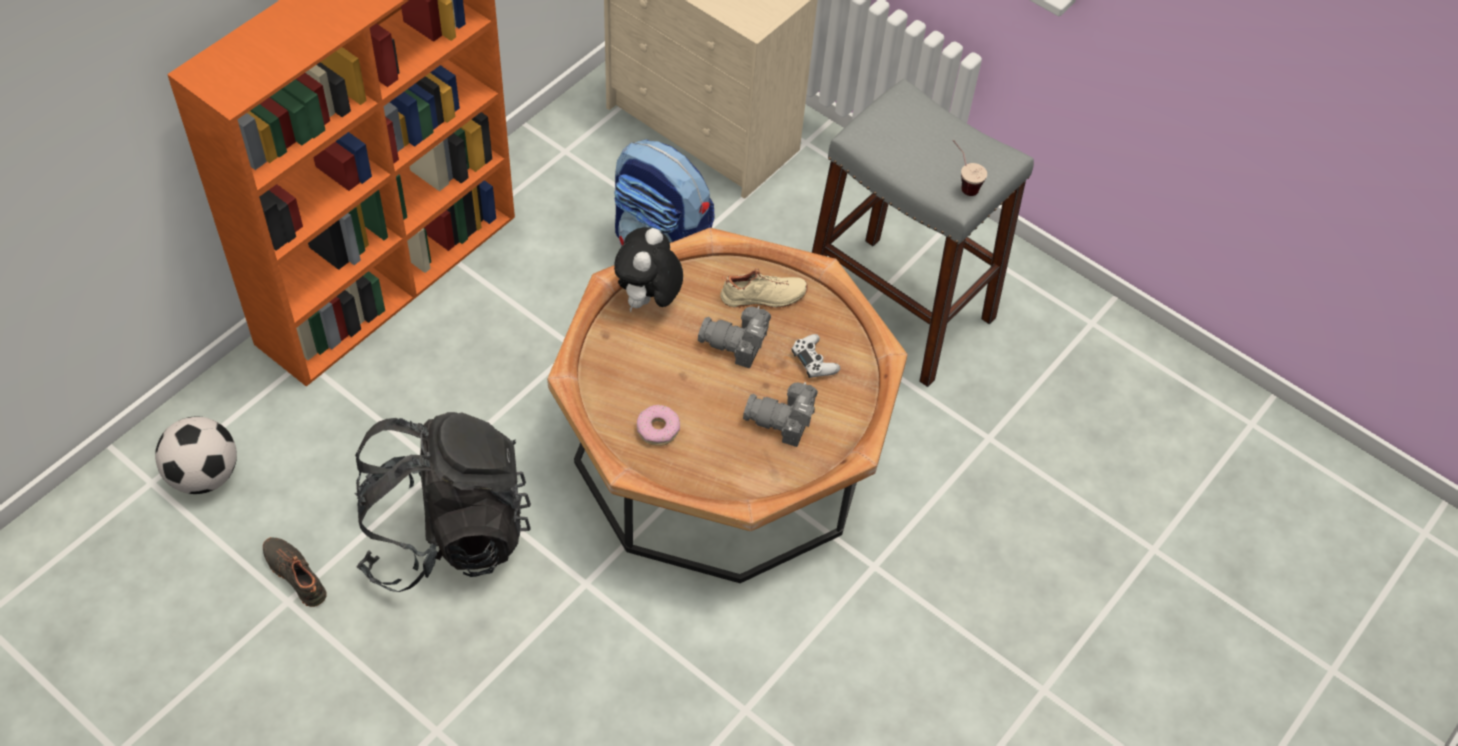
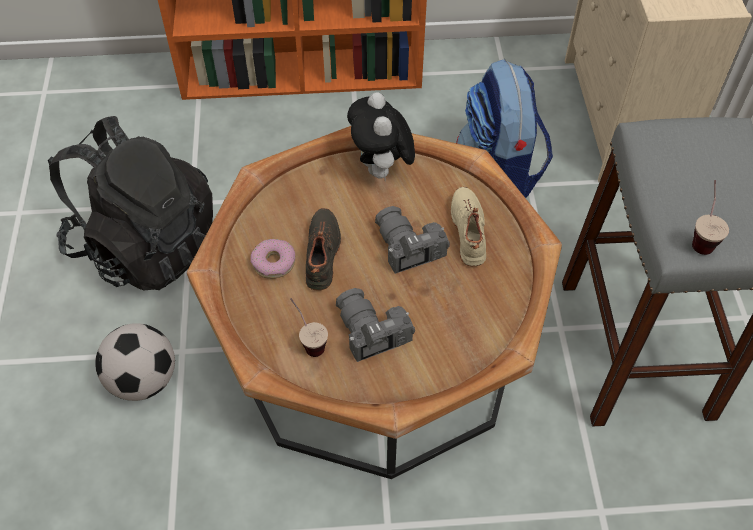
camera: 50 degrees right, 0 degrees up
football [155,417,237,494] -> football moved to [95,323,175,401]
black shoe [263,537,327,607] -> black shoe moved to [306,208,341,291]
plush toy [614,227,683,312] -> plush toy turned 75 degrees counterclockwise [347,92,415,180]
beige shoe [720,268,808,308] -> beige shoe turned 135 degrees counterclockwise [451,187,486,266]
white game controller [791,334,840,378] -> none
none -> cup [290,298,328,357]

